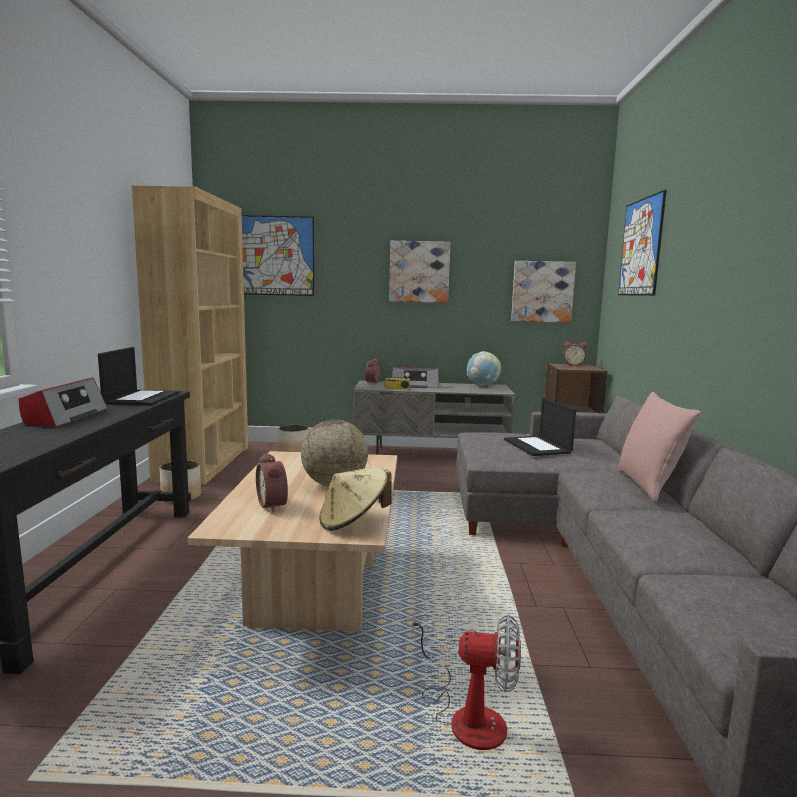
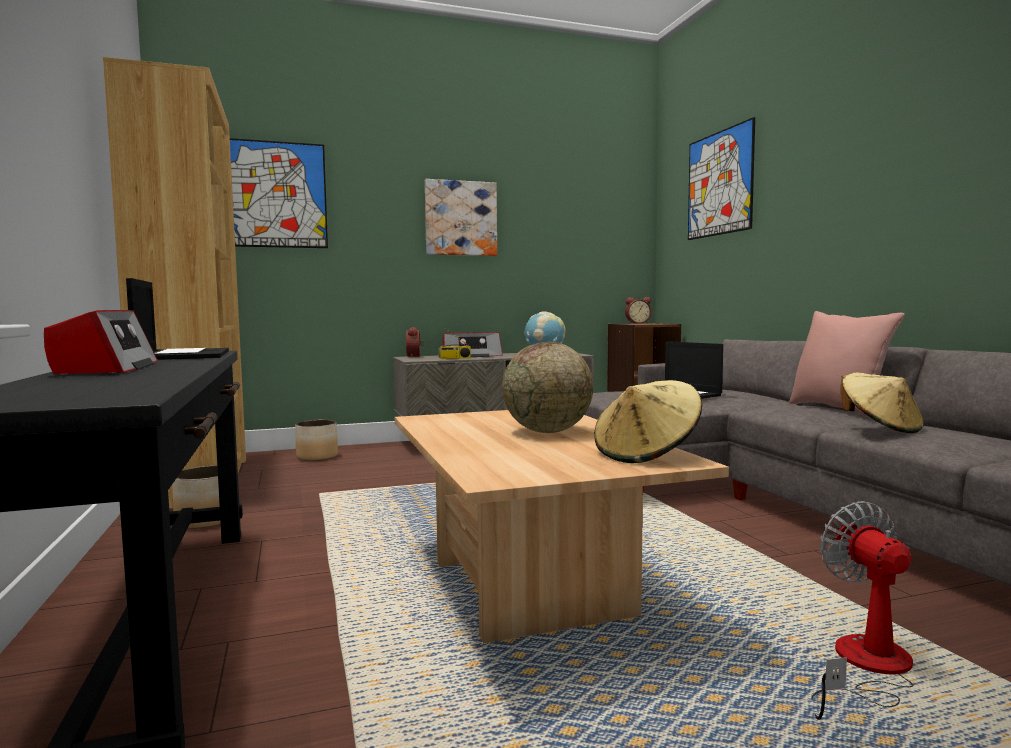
camera: 20 degrees left, 5 degrees down
alarm clock [256,453,288,512] -> none
fan [412,611,521,750] -> fan turned 90 degrees counterclockwise [811,501,913,720]
picture [511,261,576,323] -> none
none -> beige hat [840,373,924,433]

